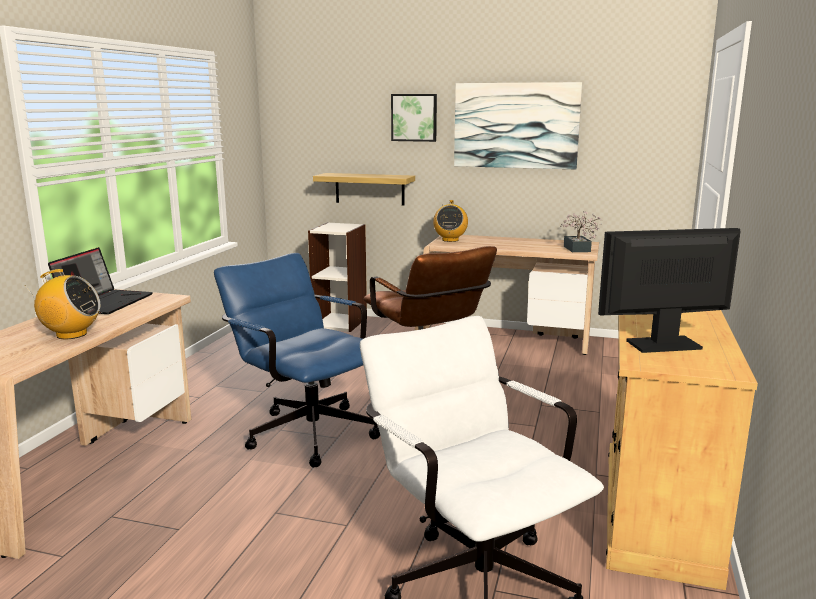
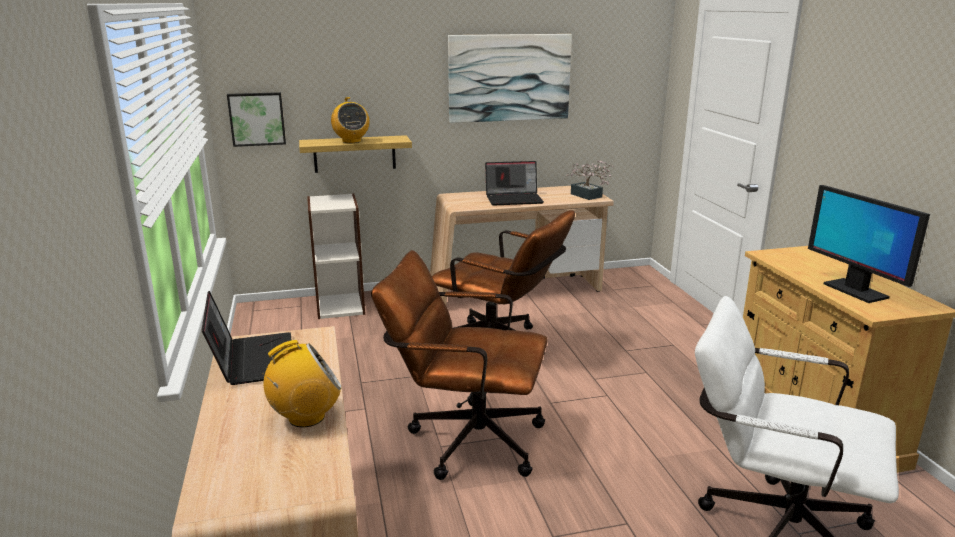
camera: 30 degrees left, 5 degrees up
blue office chair [214,253,380,467] -> brown office chair [371,250,548,480]
picture [391,94,437,142] -> picture moved to [227,92,286,147]
radio [433,200,468,242] -> radio moved to [331,97,369,143]
monitor [598,228,741,353] -> monitor turned 75 degrees counterclockwise [808,185,930,303]
none -> laptop [485,161,544,206]

